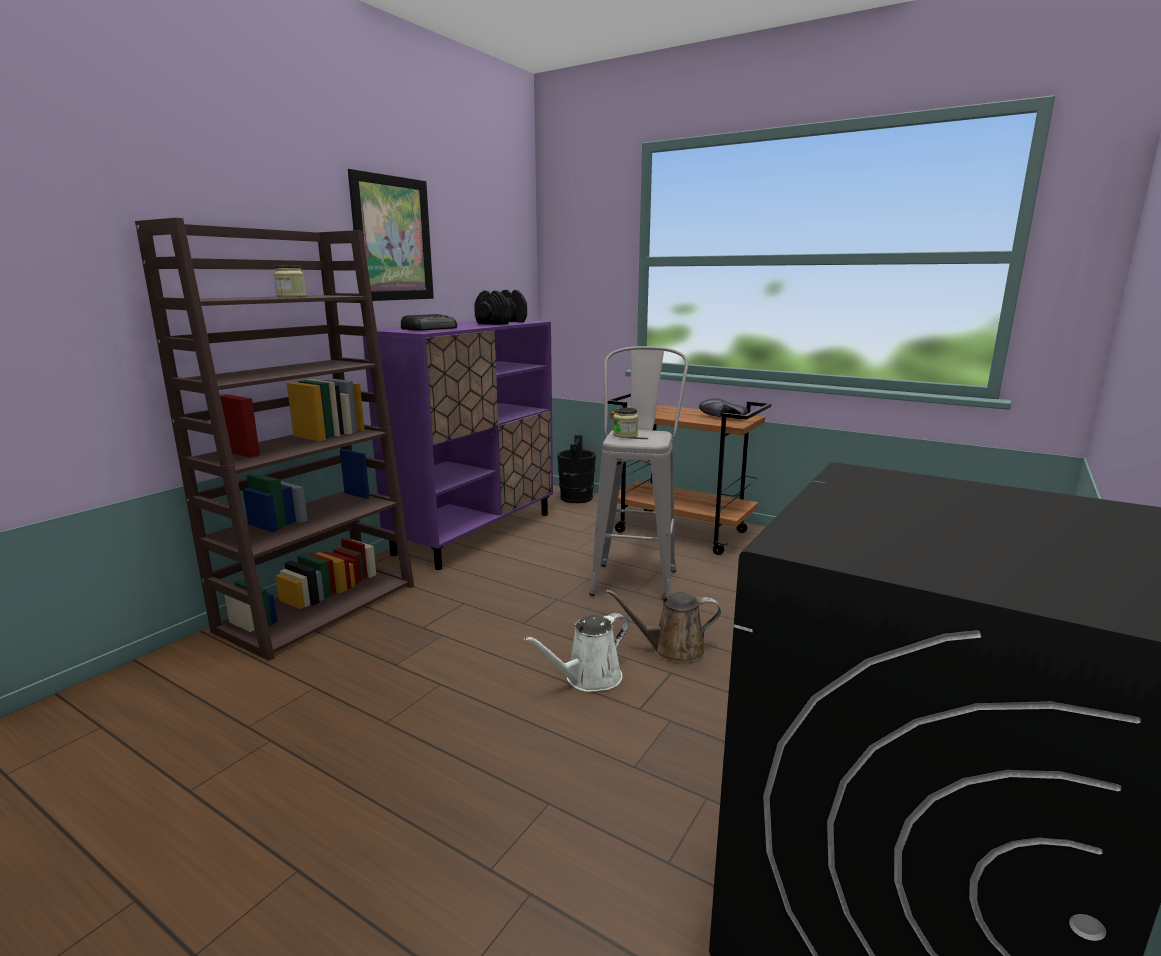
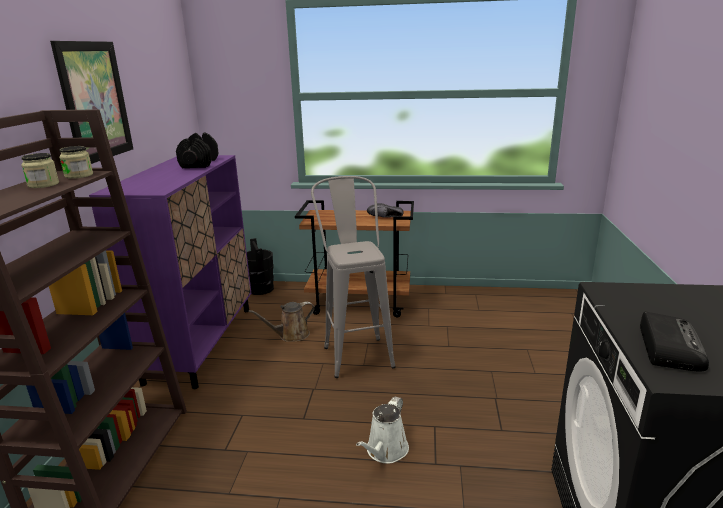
camera: 25 degrees left, 5 degrees up
radio [401,314,457,331] -> radio moved to [640,311,709,372]
brown watering can [606,589,721,663] -> brown watering can moved to [248,301,315,342]
jar [613,407,638,438] -> jar moved to [59,146,93,179]

